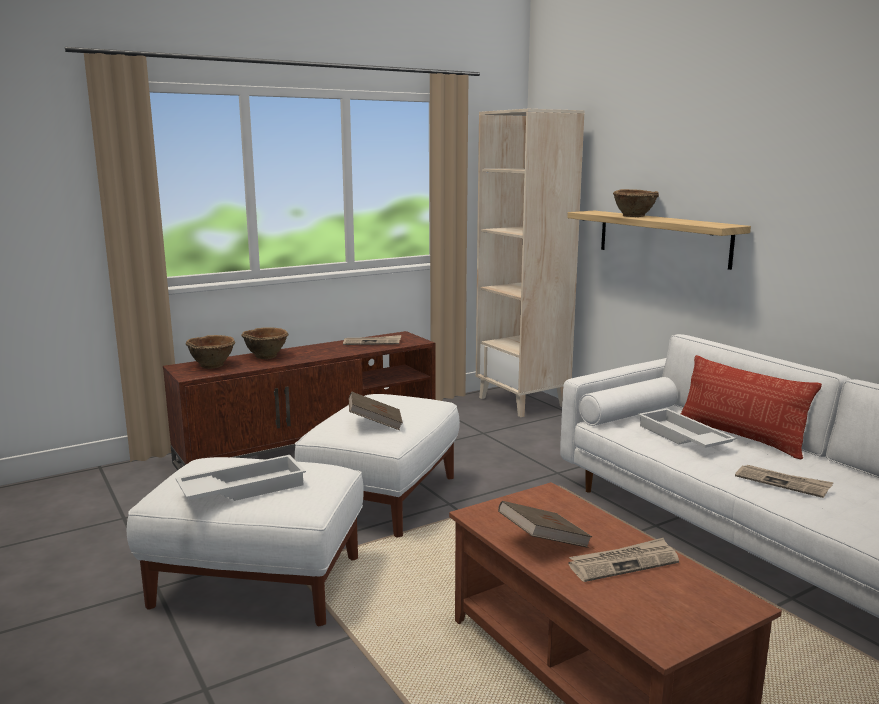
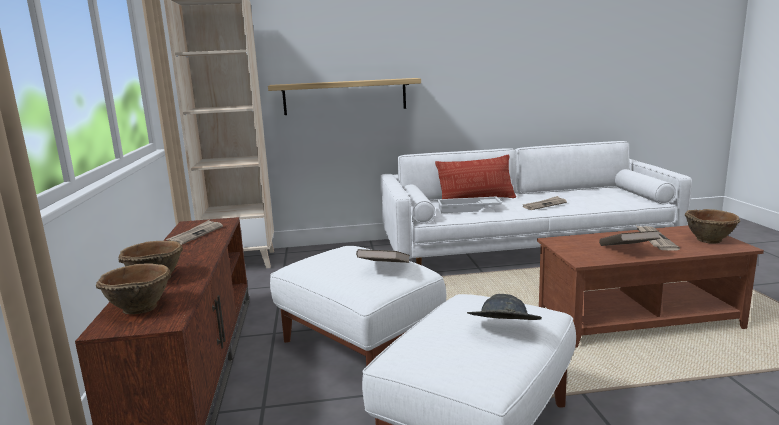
camera: 65 degrees left, 0 degrees up
white tray [176,455,306,501] -> grey hat [467,294,542,320]
brown bowl [613,189,659,217] -> brown bowl moved to [684,209,740,244]

